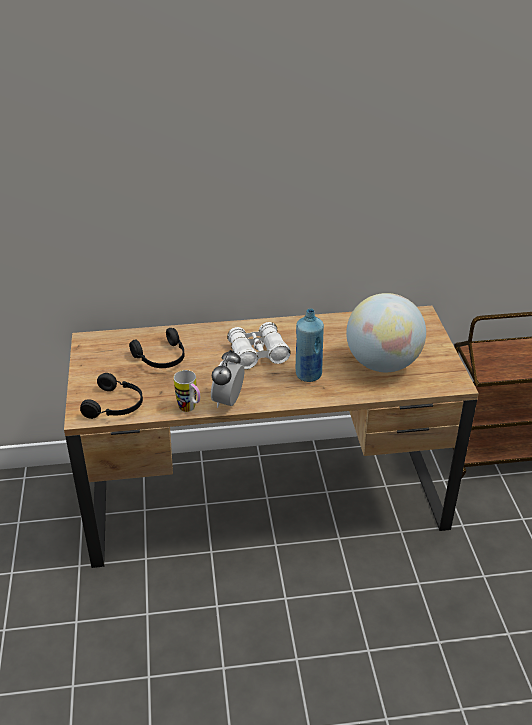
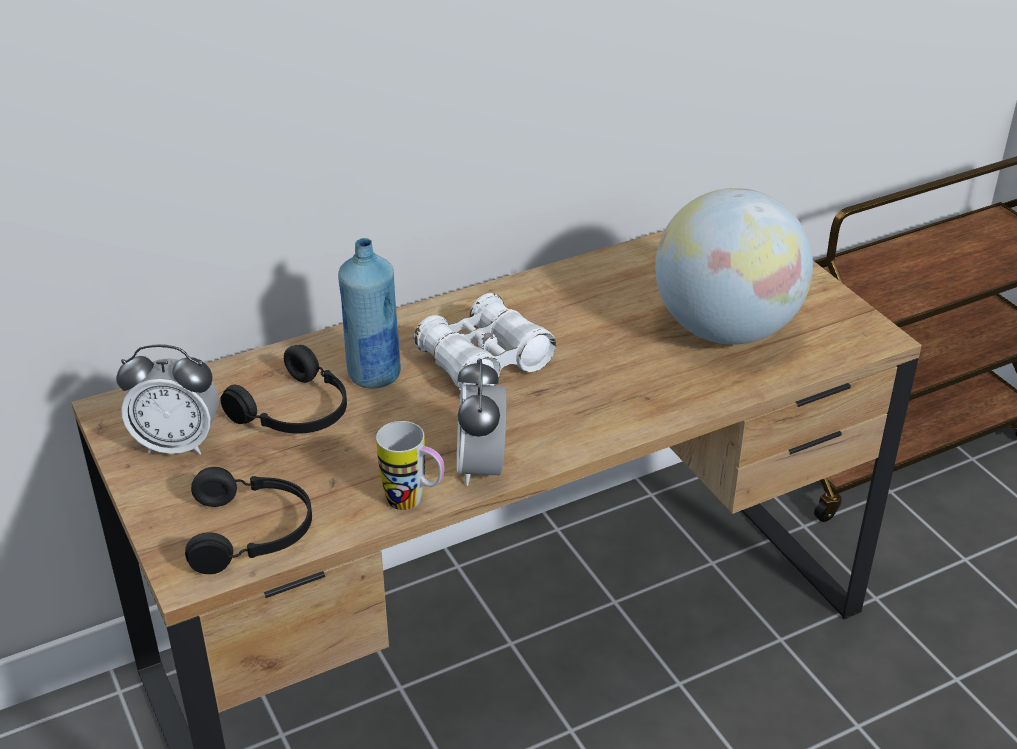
camera: 20 degrees left, 0 degrees up
blue bottle [296,308,324,382] -> blue bottle moved to [338,238,401,388]
none -> alarm clock [116,344,219,455]

